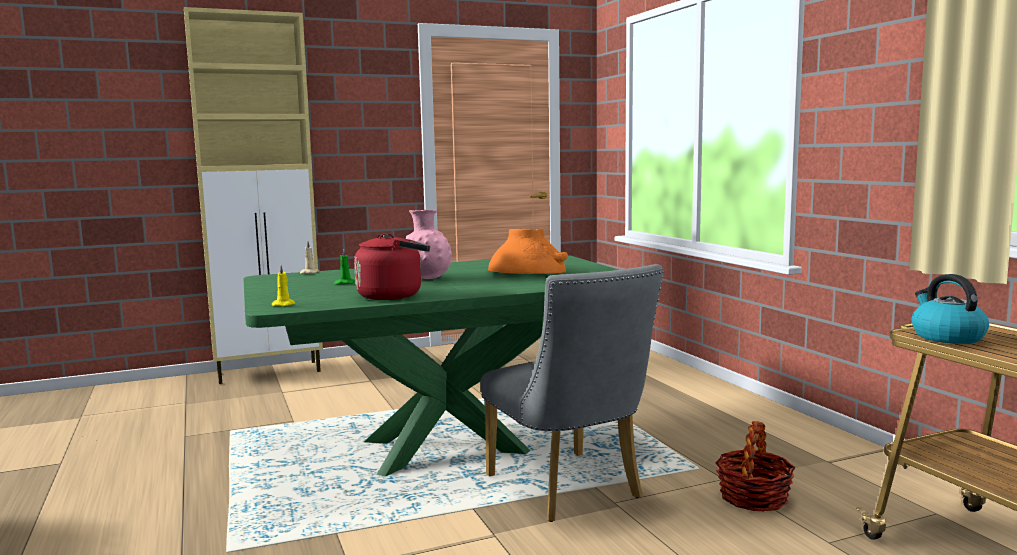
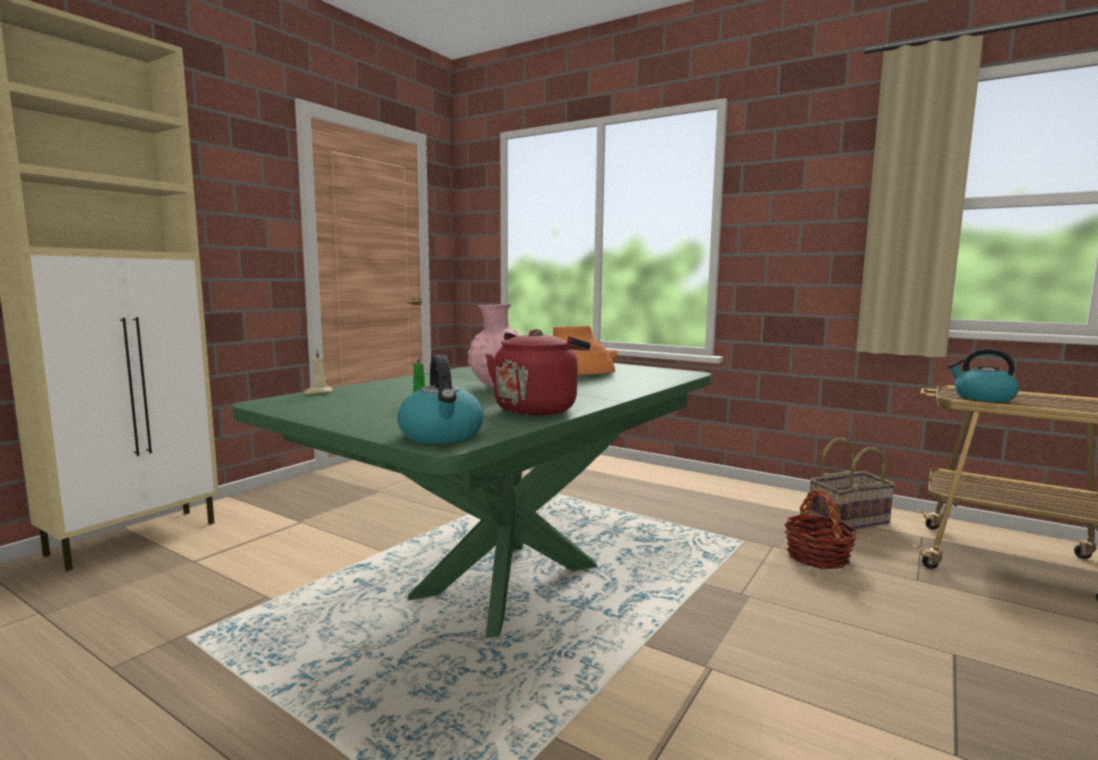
camera: 35 degrees left, 0 degrees up
yellow candle [272,265,295,307] -> kettle [397,355,484,444]
grey chair [481,264,664,522] -> none
none -> basket [808,438,895,529]

